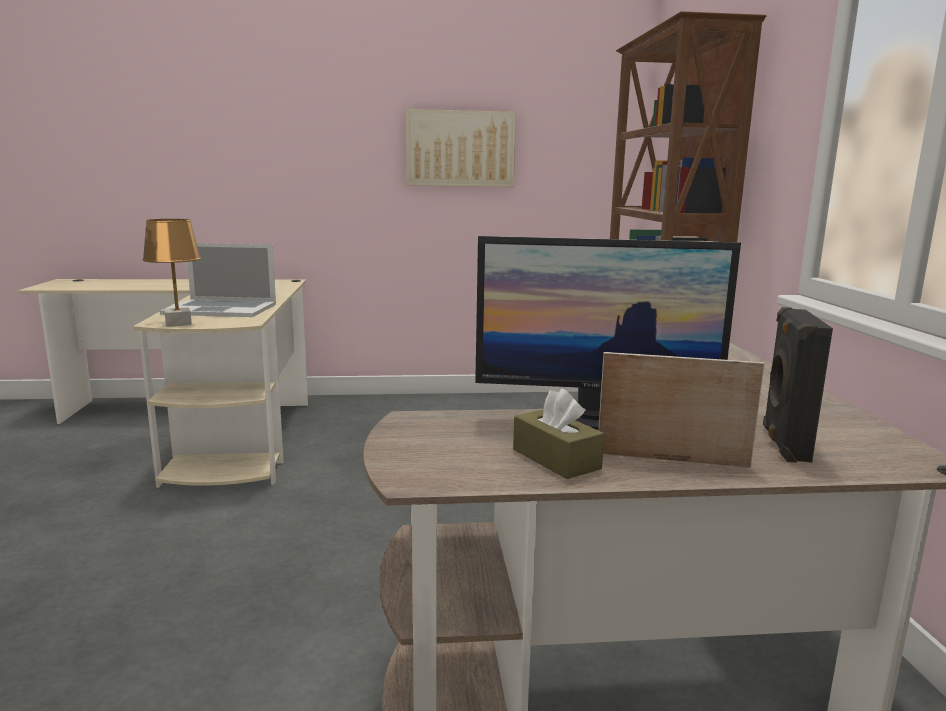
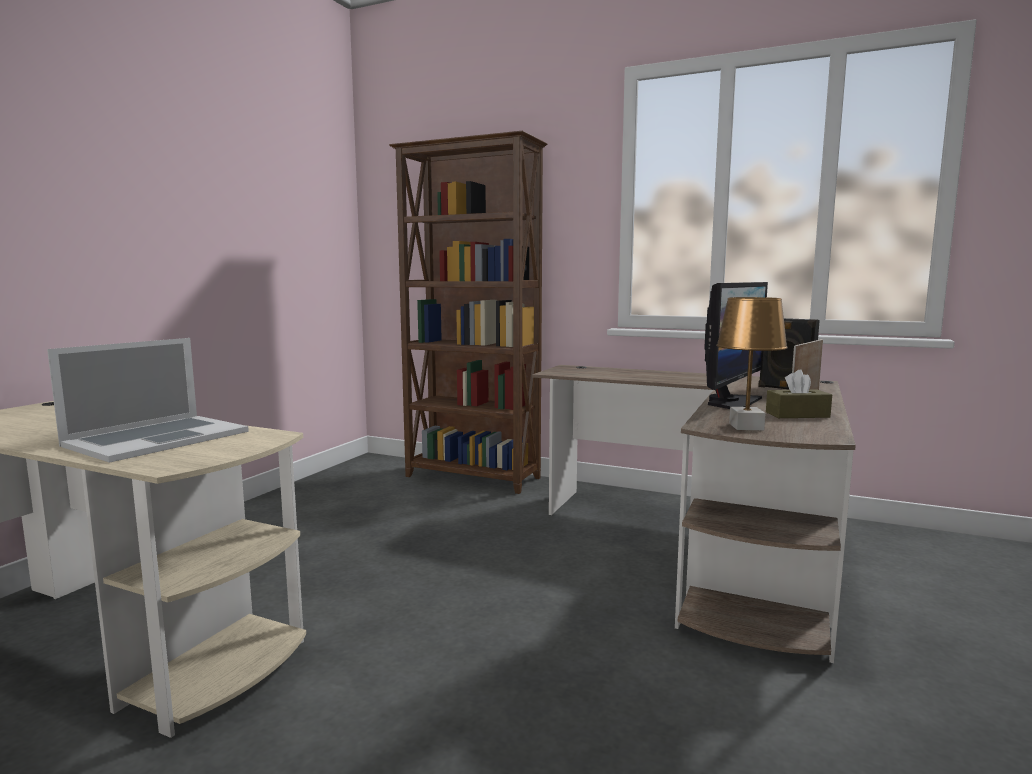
camera: 60 degrees left, 5 degrees down
brown table lamp [143,219,201,327] -> brown table lamp moved to [716,297,788,430]
picture [406,109,516,187] -> none

